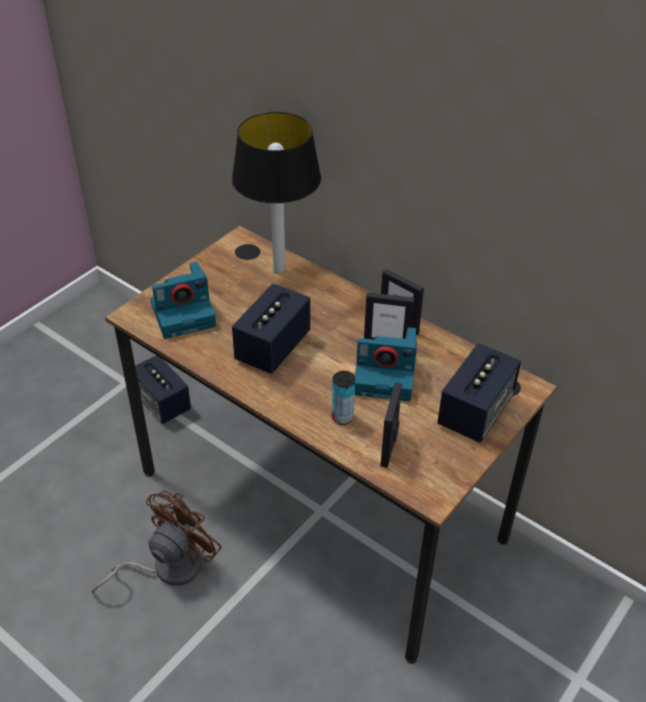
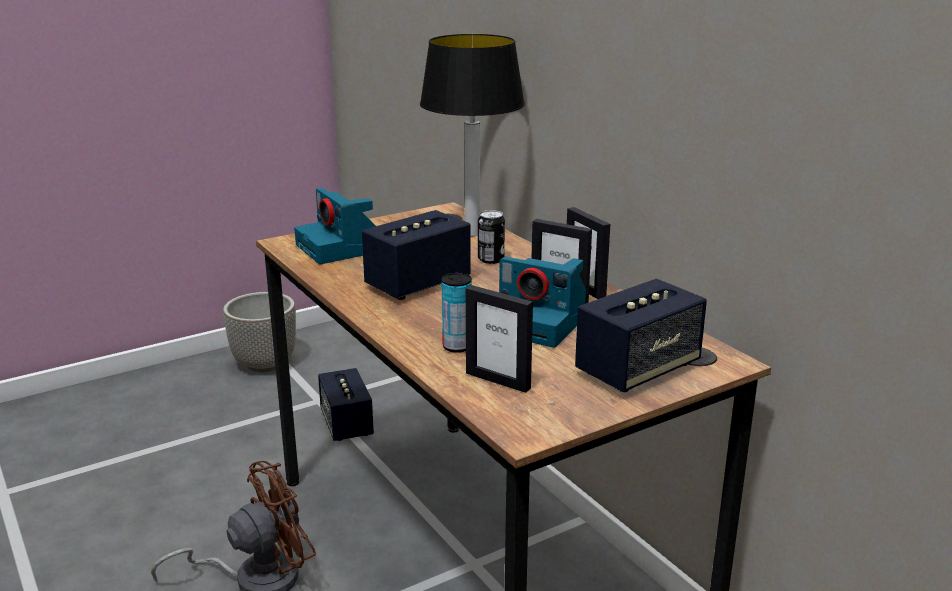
camera: 20 degrees right, 20 degrees down
camera [150,262,216,339] -> camera turned 60 degrees clockwise [294,188,376,264]
picture frame [380,382,402,468] -> picture frame turned 90 degrees counterclockwise [466,285,533,393]
none -> planter [223,292,296,372]
none -> can [478,210,505,264]

